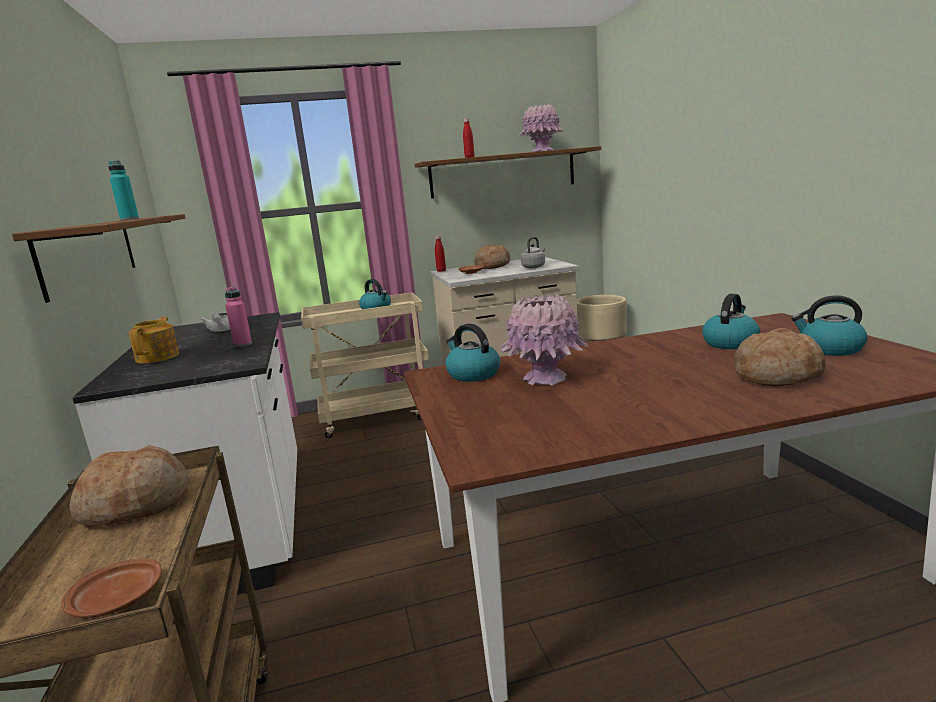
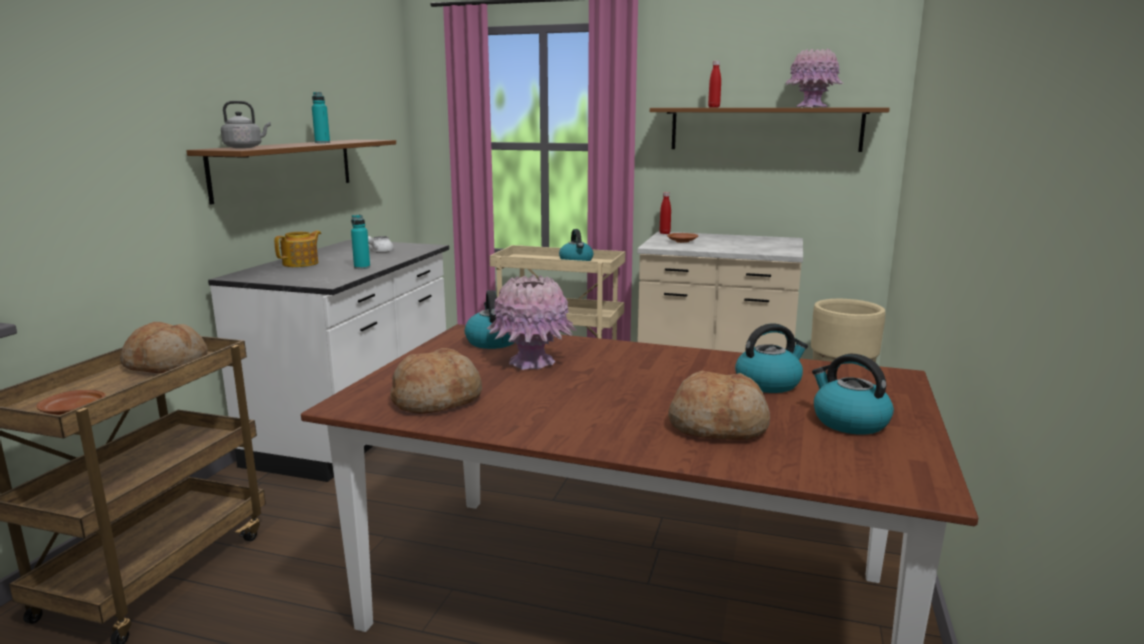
camera: 30 degrees right, 0 degrees up
pink bottle [225,287,252,347] -> turquoise bottle [351,215,370,269]
bread [474,244,510,269] -> bread moved to [391,348,482,414]
grey kettle [521,237,545,268] -> grey kettle moved to [221,101,271,148]

